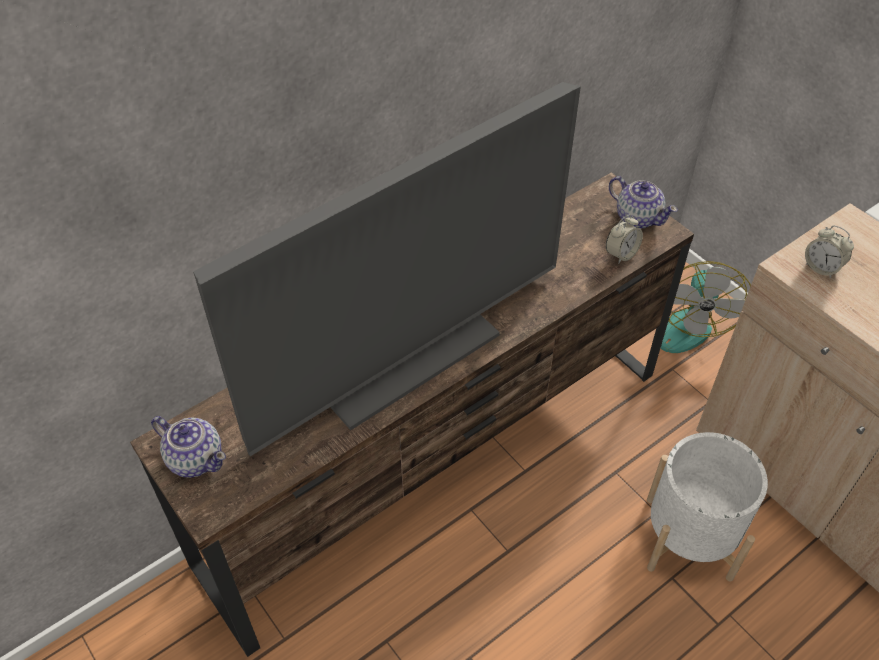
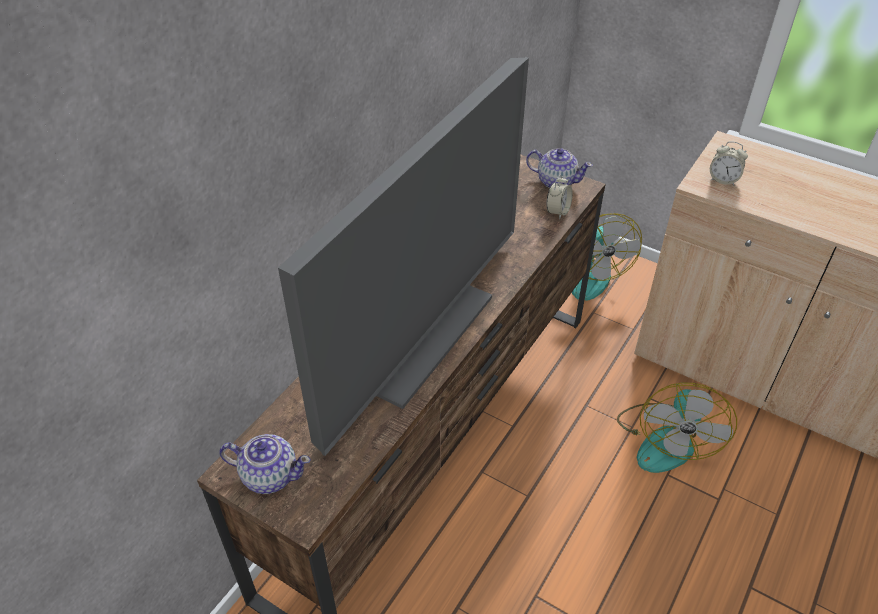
camera: 20 degrees left, 5 degrees down
white planter [647,432,768,582] -> fan [617,383,737,473]

